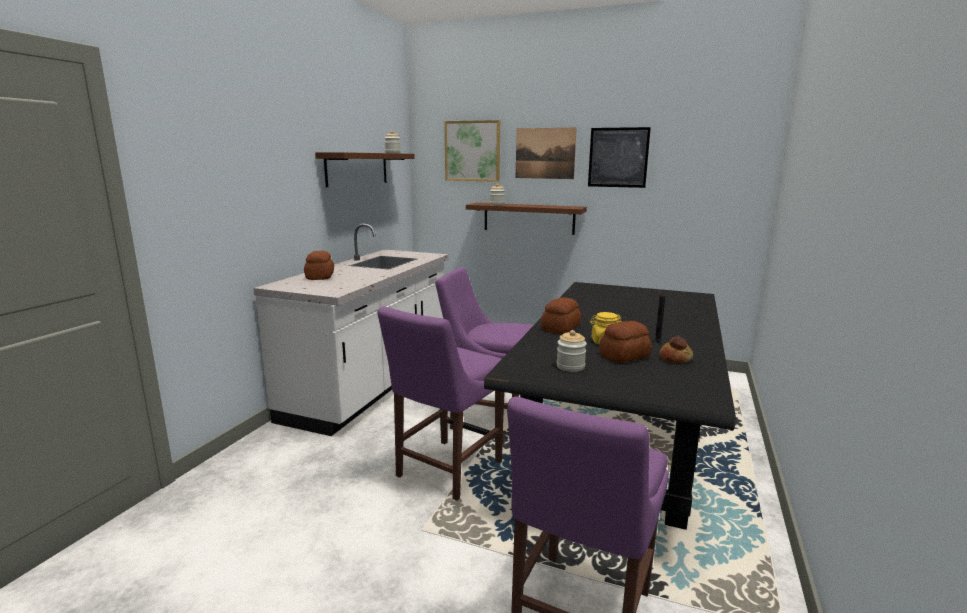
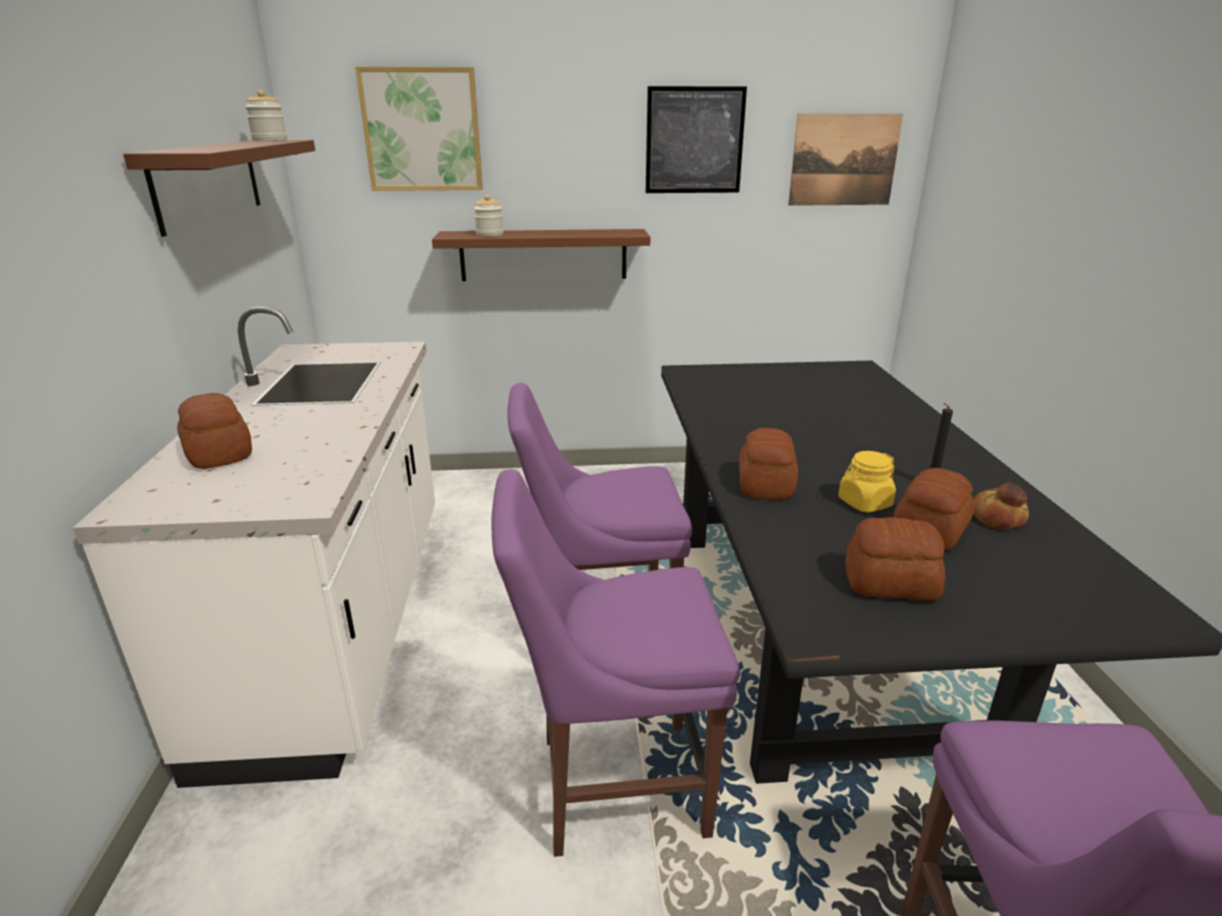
camera: 25 degrees left, 10 degrees up
purple chair [377,307,504,501] -> purple chair turned 75 degrees clockwise [491,469,740,857]
picture [516,128,577,179] -> picture moved to [788,114,903,206]
jar [557,330,587,372] -> bread [845,517,945,601]

